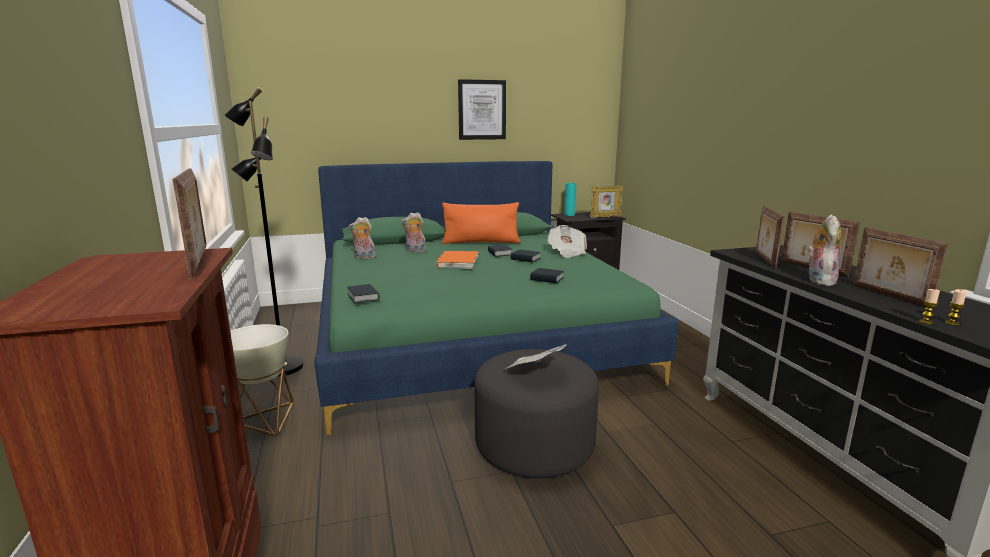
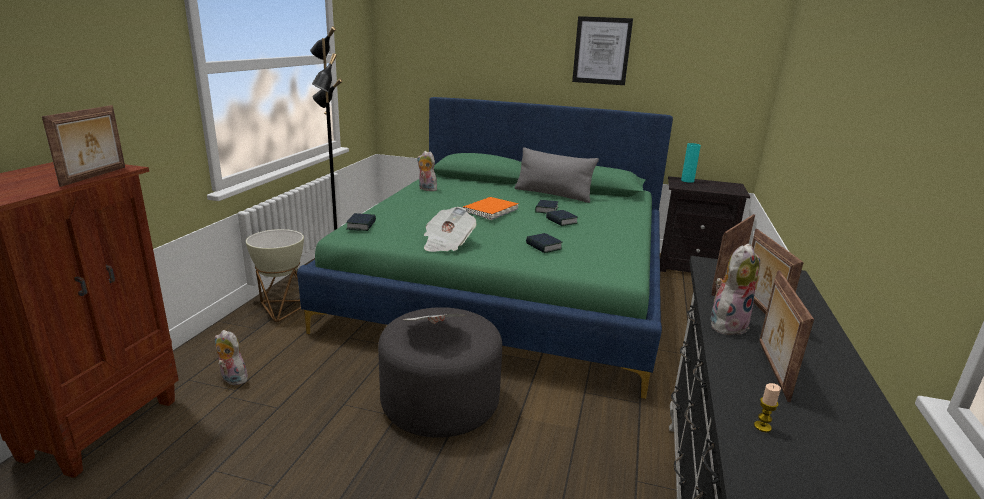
camera: 30 degrees right, 5 degrees up
plush toy [401,212,426,252] -> plush toy moved to [215,330,248,385]
orange pillow [442,202,520,244] -> grey pillow [515,147,599,203]
newspaper [547,225,587,258] -> newspaper moved to [424,207,476,252]
picture frame [590,185,624,218] -> none
candle [919,289,940,324] -> none

